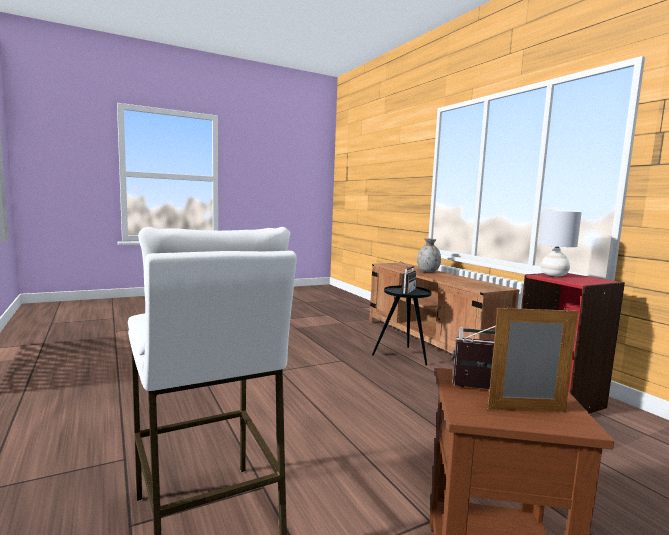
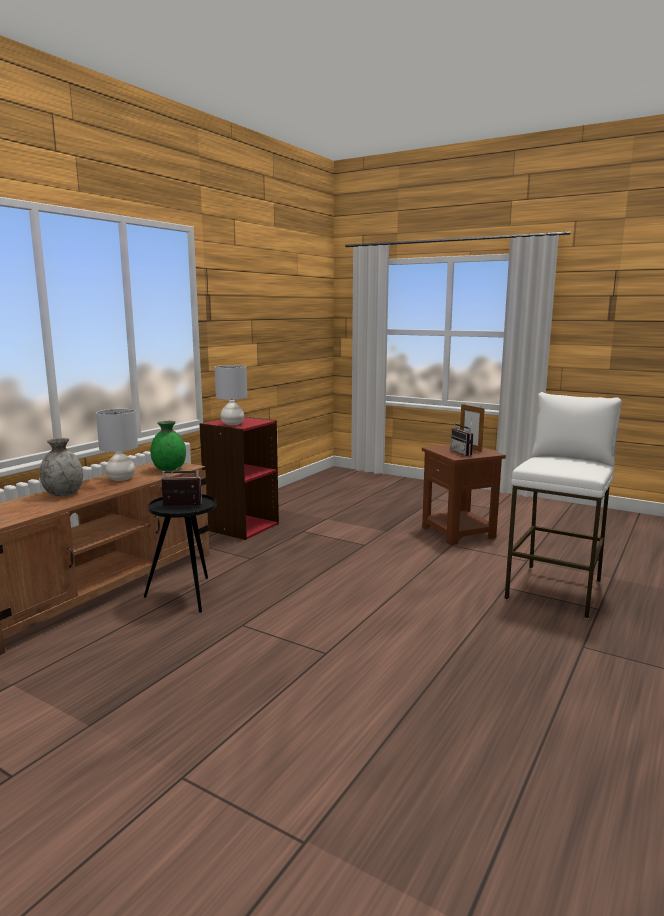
camera: 120 degrees left, 5 degrees up
none -> grey table lamp [96,409,138,481]
none -> green vase [150,421,186,471]

